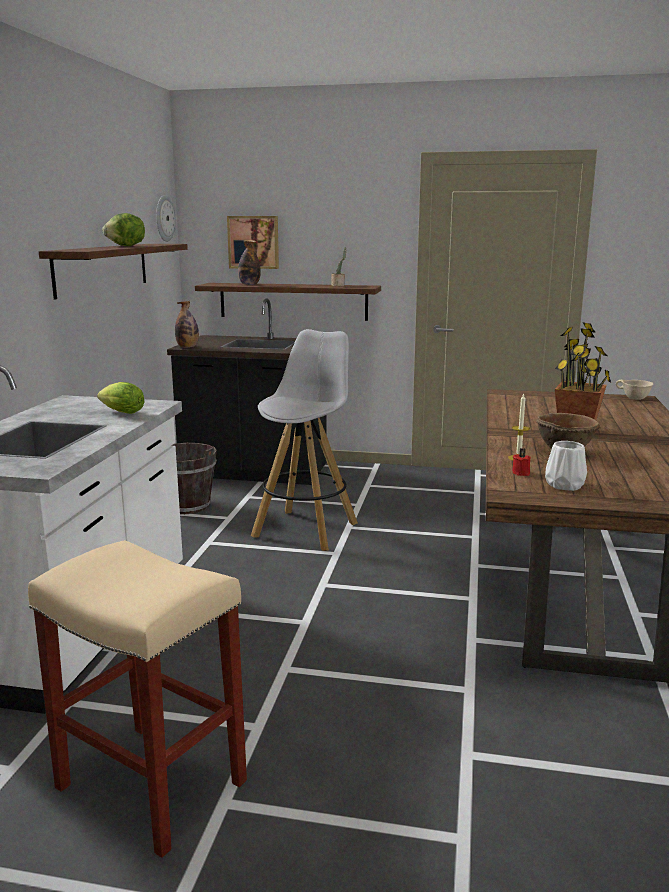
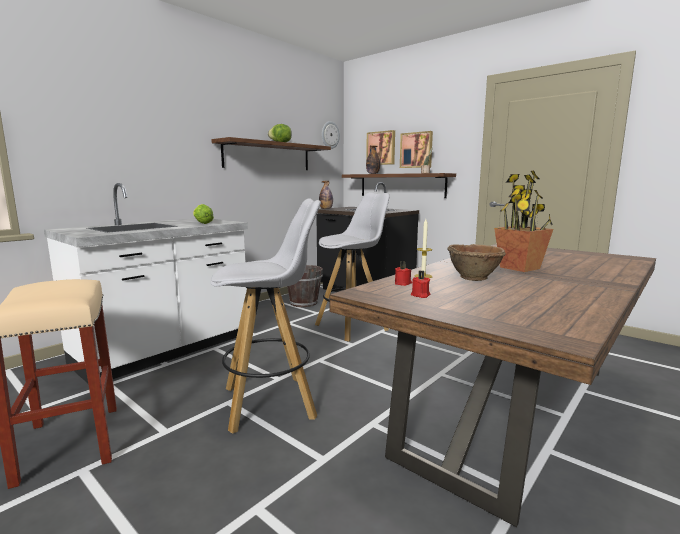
camera: 30 degrees right, 5 degrees down
white vase [545,441,587,491] -> red candle [411,270,430,298]
beige bowl [616,380,653,400] -> none
none -> white stool [210,199,321,434]
none -> picture [400,131,433,168]

